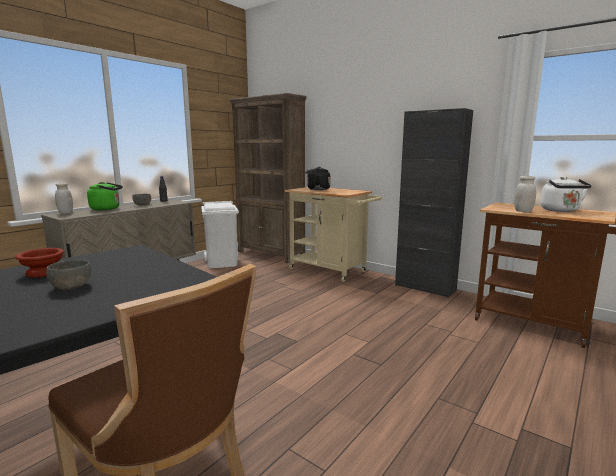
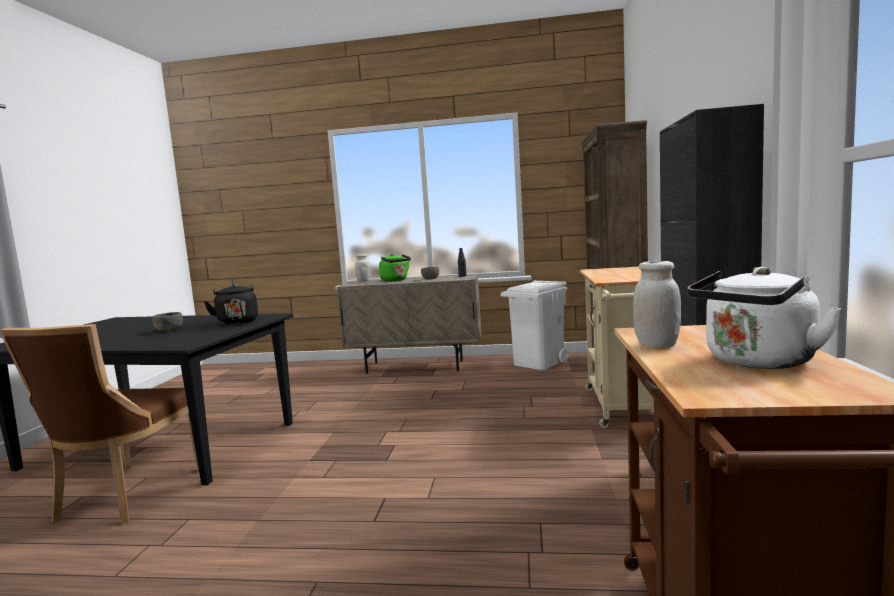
camera: 60 degrees right, 5 degrees down
brown bowl [15,248,64,277] -> none
black kettle [305,167,331,190] -> black kettle moved to [204,284,258,325]

